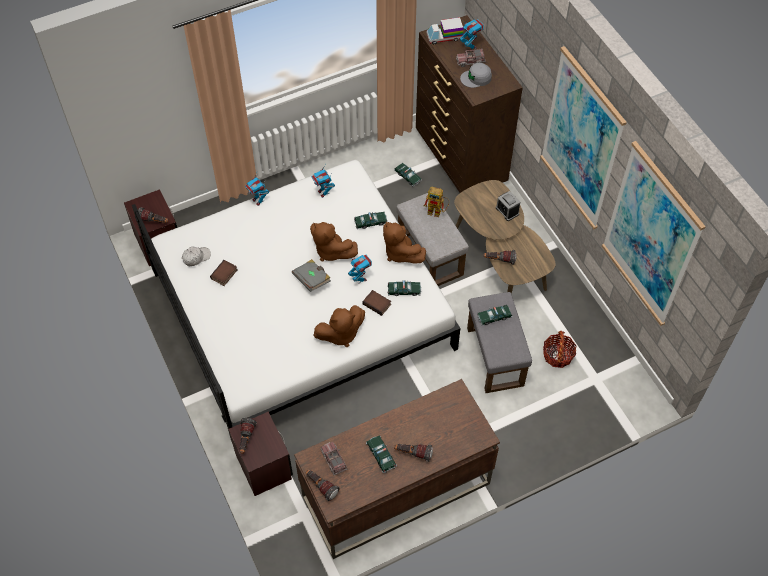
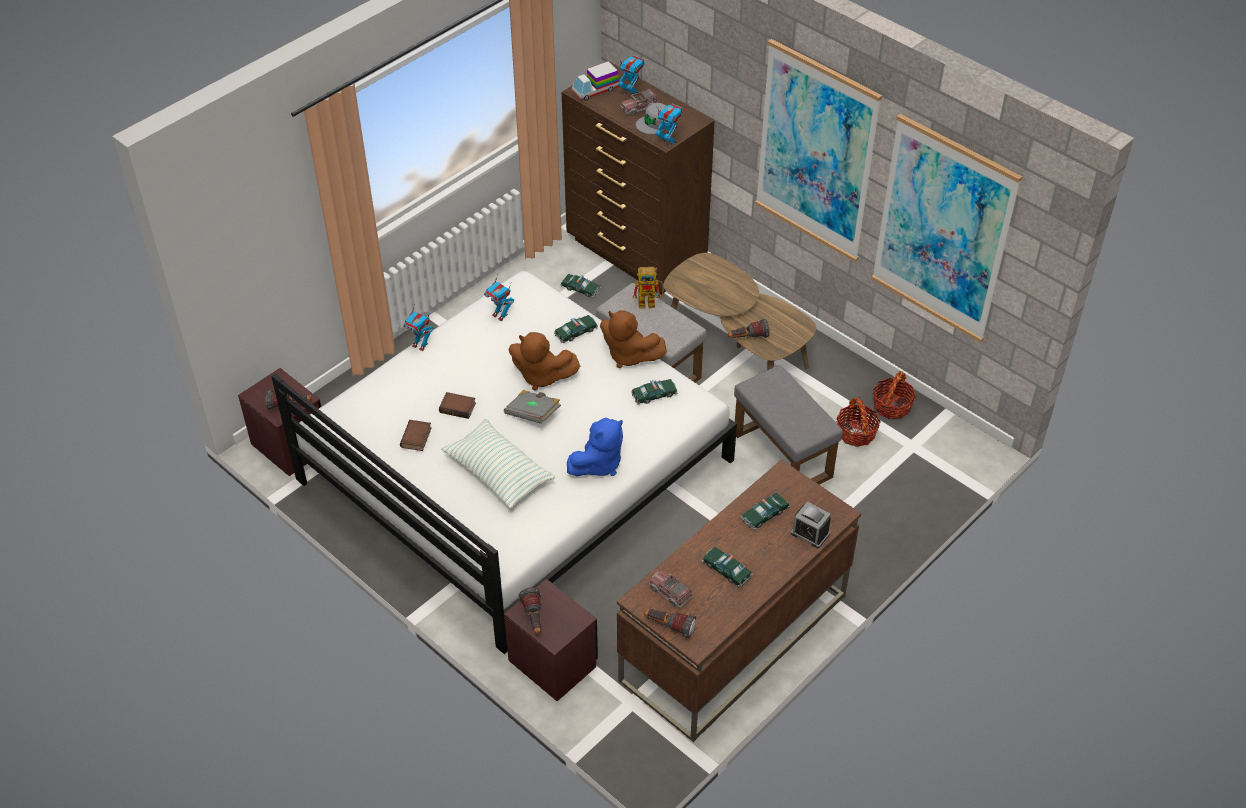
camera: 20 degrees left, 10 degrees down
white cap [182,246,211,266] -> none
brown plush toy [313,305,365,347] -> blue plush toy [567,418,623,476]
toy robot [348,255,372,284] -> toy robot moved to [656,104,683,147]
book [362,290,391,316] -> book moved to [439,392,476,419]
flashlight [394,444,433,462] -> none
toy car [477,305,513,326] -> toy car moved to [741,493,790,530]
alarm clock [496,191,520,221] -> alarm clock moved to [791,502,831,548]
none -> pillow [442,419,555,508]
none -> basket [873,371,916,419]

